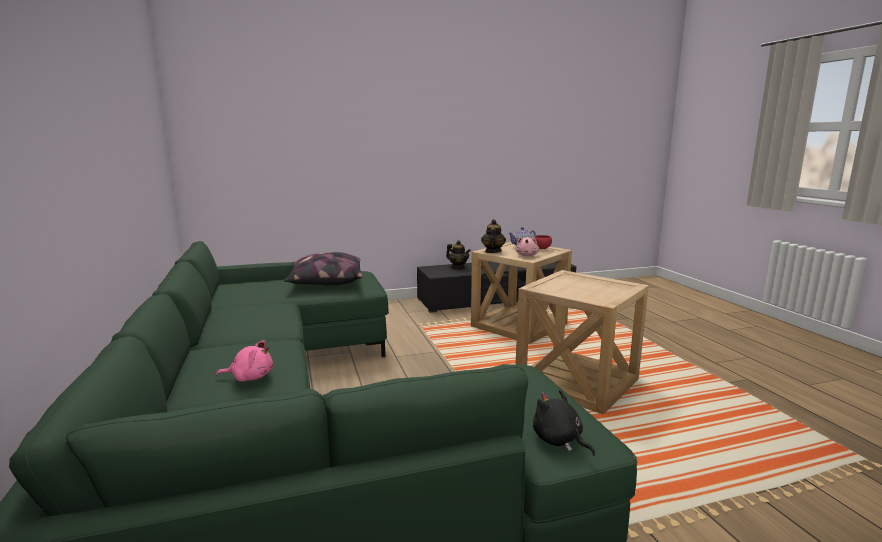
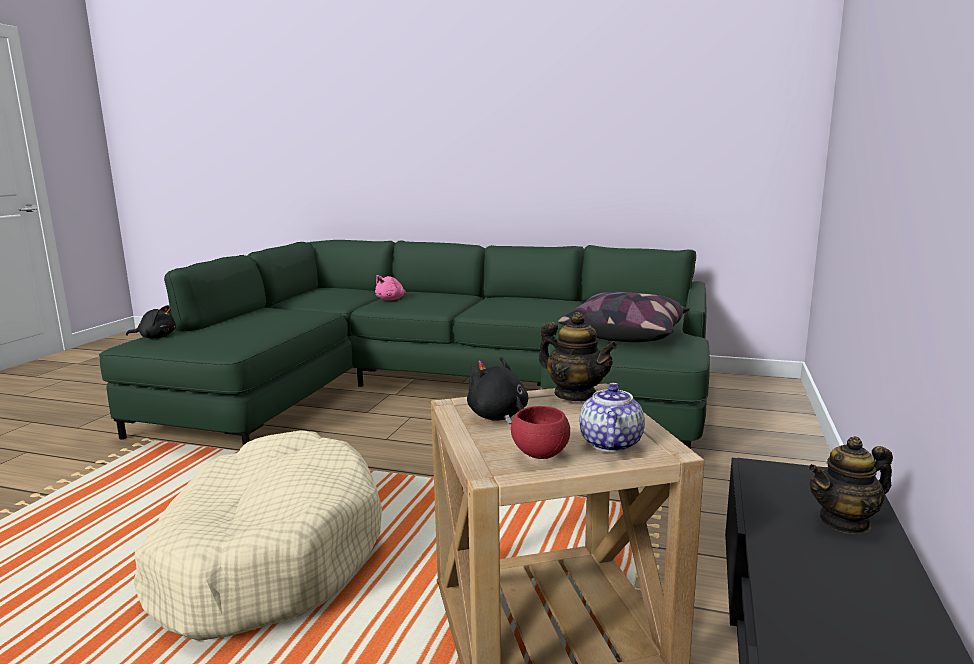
camera: 125 degrees right, 0 degrees up
pink plush toy [516,237,539,256] -> black plush toy [467,356,528,424]
beige side table [516,270,649,415] -> beige dog bed [133,430,382,641]

